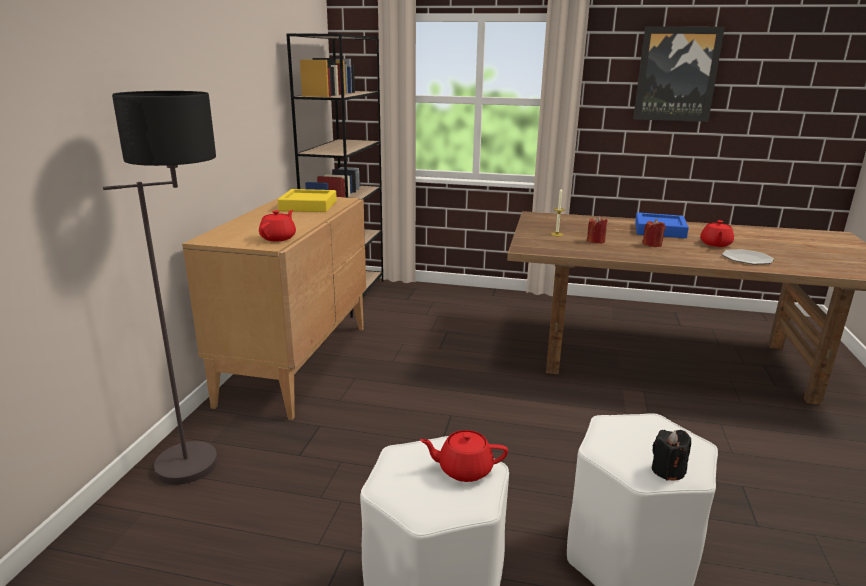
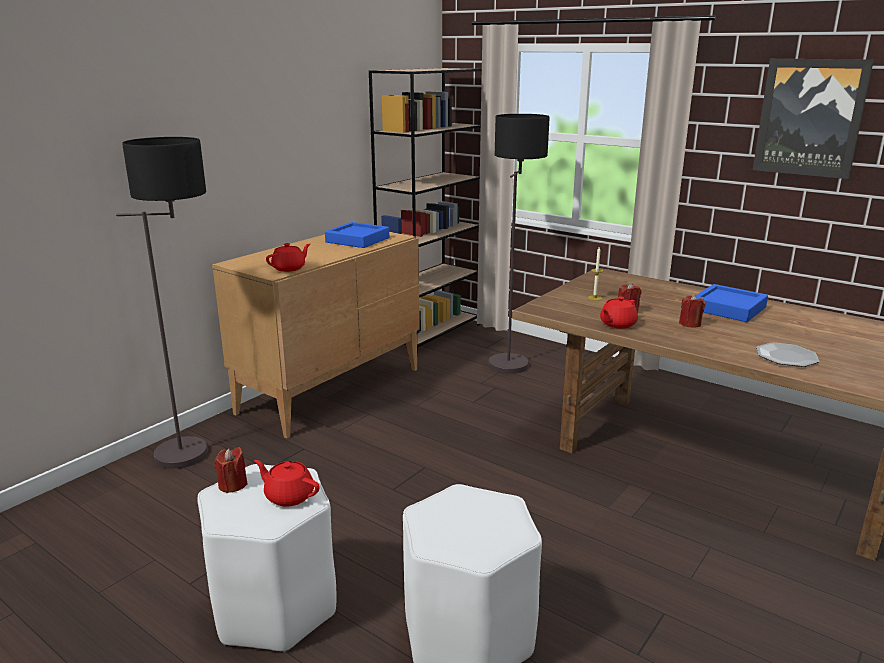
camera: 25 degrees right, 0 degrees up
yellow tray [277,189,337,212] -> blue tray [325,222,389,248]
black candle [652,430,691,481] -> none
red teapot [700,220,734,247] -> red teapot moved to [600,296,638,329]
none -> red candle [214,447,248,493]
none -> black floor lamp [489,114,550,374]

